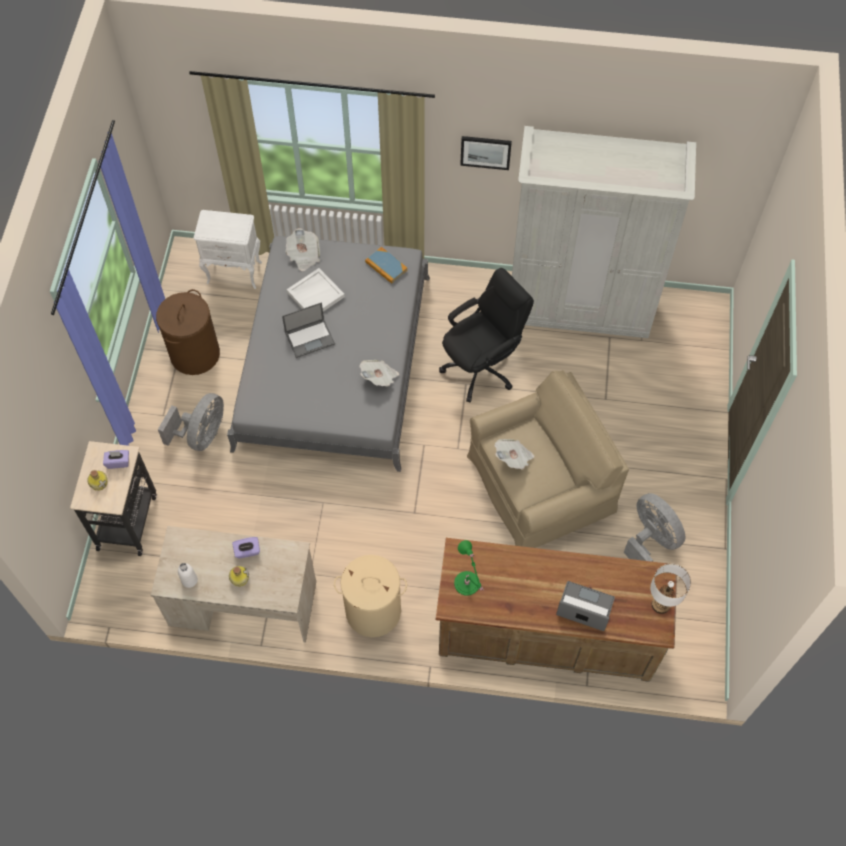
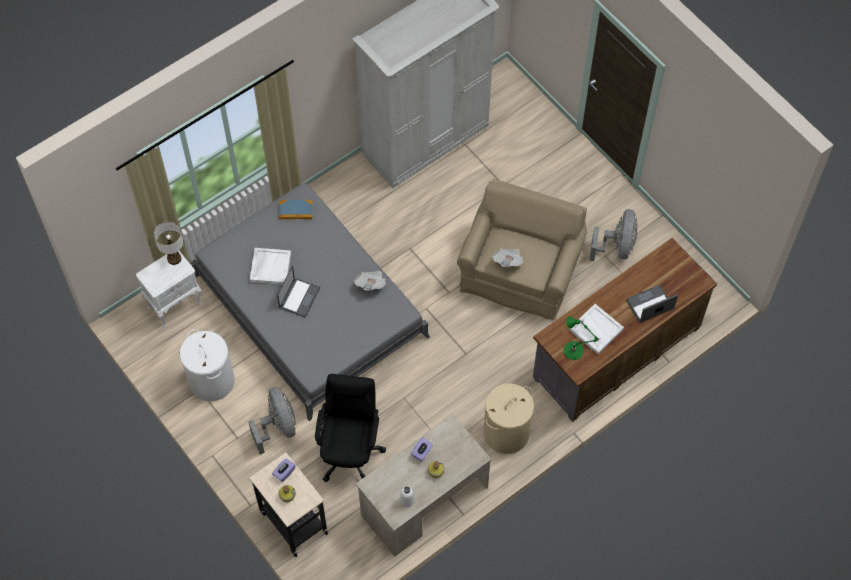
camera: 45 degrees left, 0 degrees up
brown laundry basket [156,289,220,375] -> white laundry basket [180,329,235,402]
newspaper [286,228,320,271] -> none
black office chair [439,268,534,402] -> black office chair moved to [315,374,386,482]
picture [460,136,512,170] -> none
grey fan [624,493,685,562] -> grey fan turned 90 degrees clockwise [589,209,637,261]
table lamp [650,564,691,614] -> table lamp moved to [154,222,183,265]
none -> white tray [569,304,624,354]

